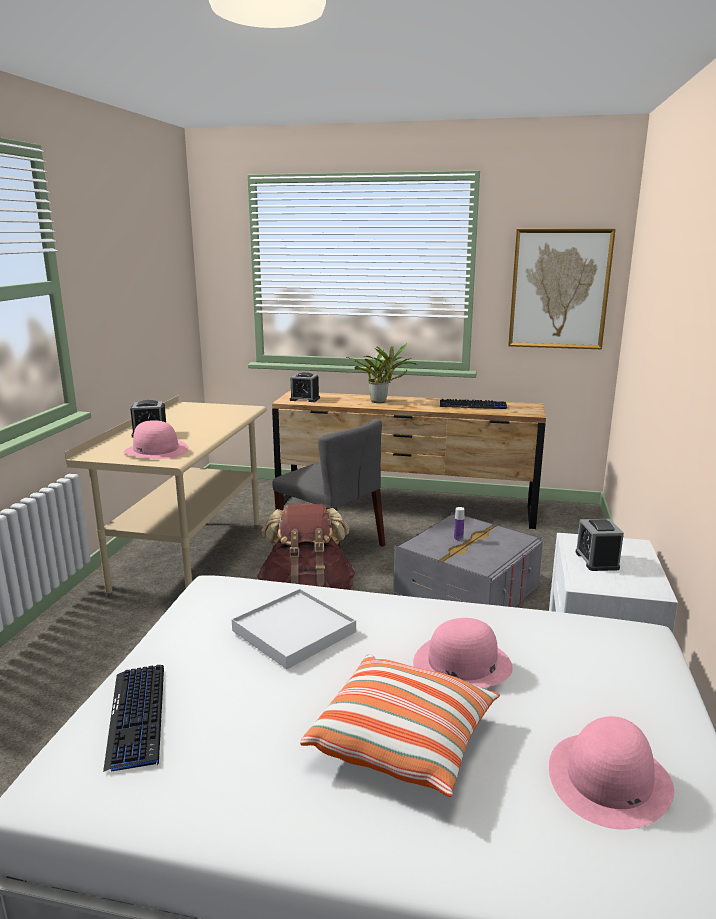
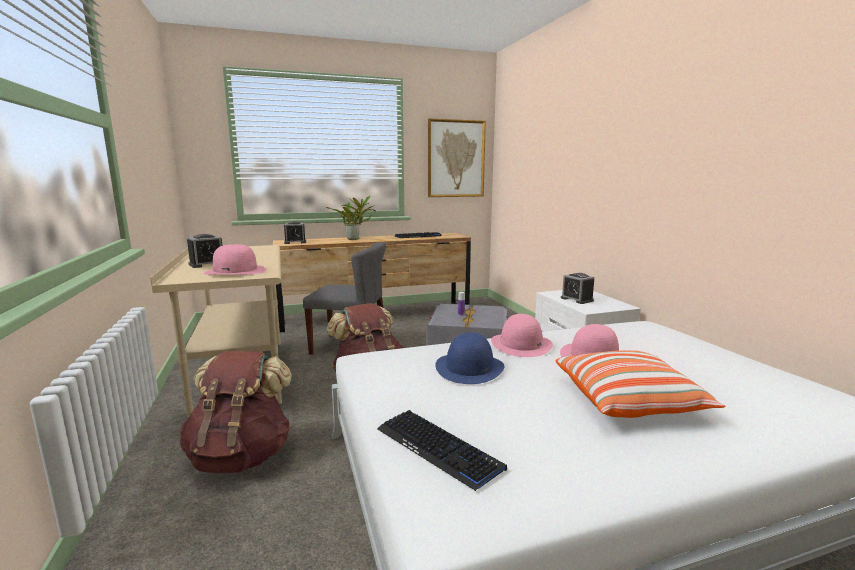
camera: 30 degrees left, 5 degrees down
white tray [231,589,356,669] -> blue hat [435,332,504,384]
pink hat [549,716,674,830] -> pink hat moved to [491,314,553,357]
none -> brown backpack [180,351,292,474]

